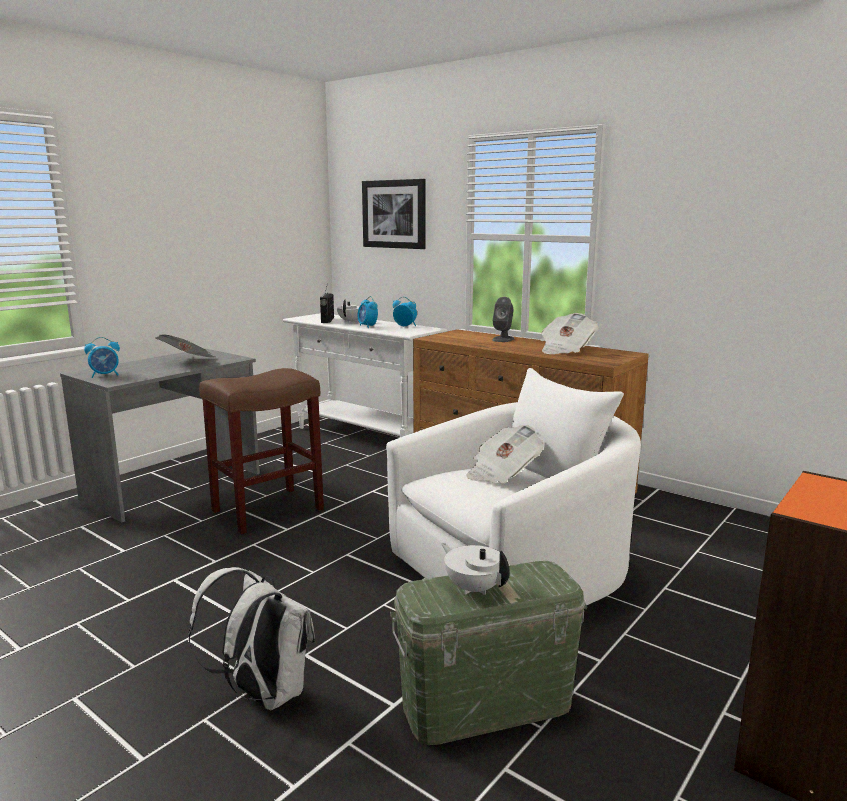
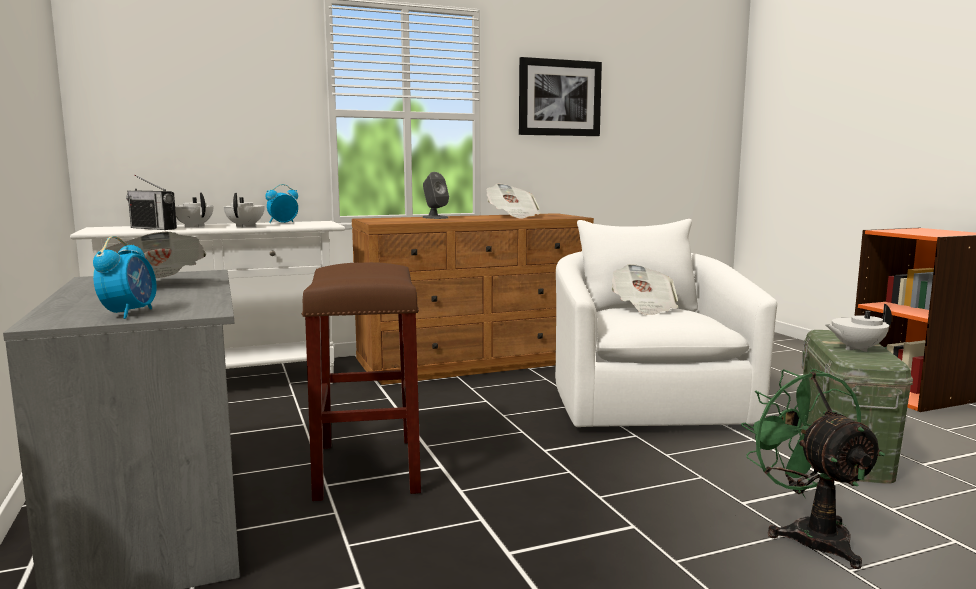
camera: 60 degrees left, 5 degrees down
white backpack [188,567,315,711] -> green fan [741,369,885,569]
alarm clock [358,296,378,328] -> white teapot [223,193,264,227]
picture [362,179,425,249] -> picture moved to [519,57,602,136]

